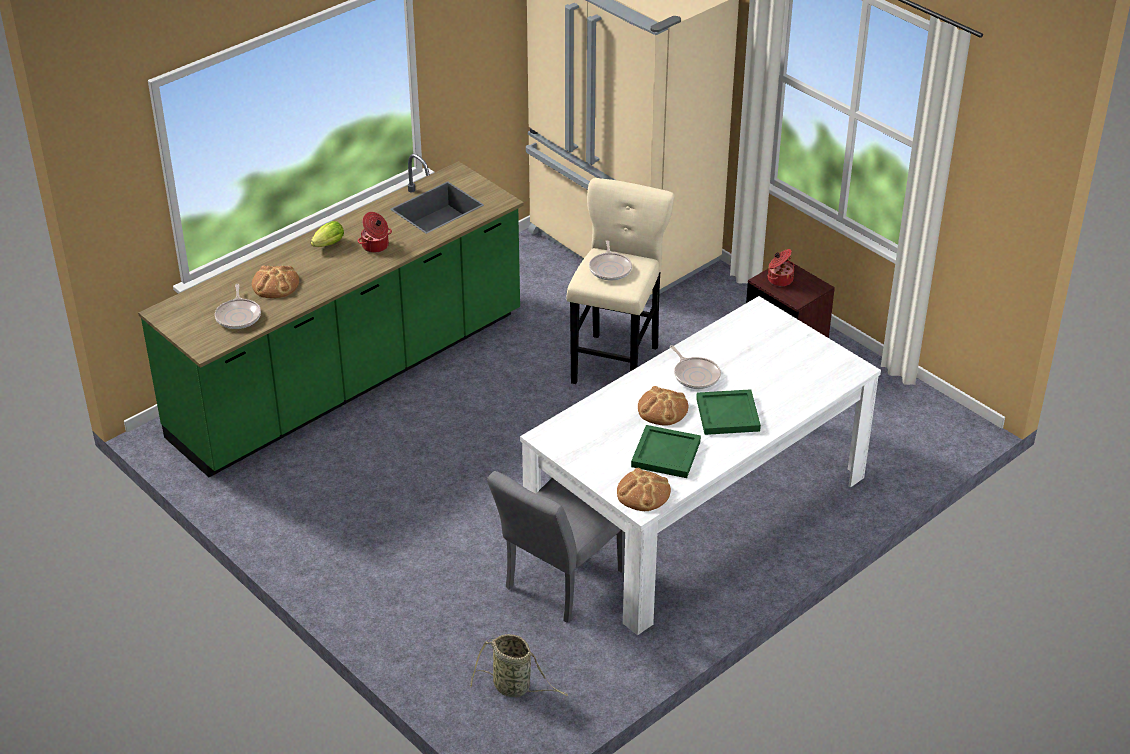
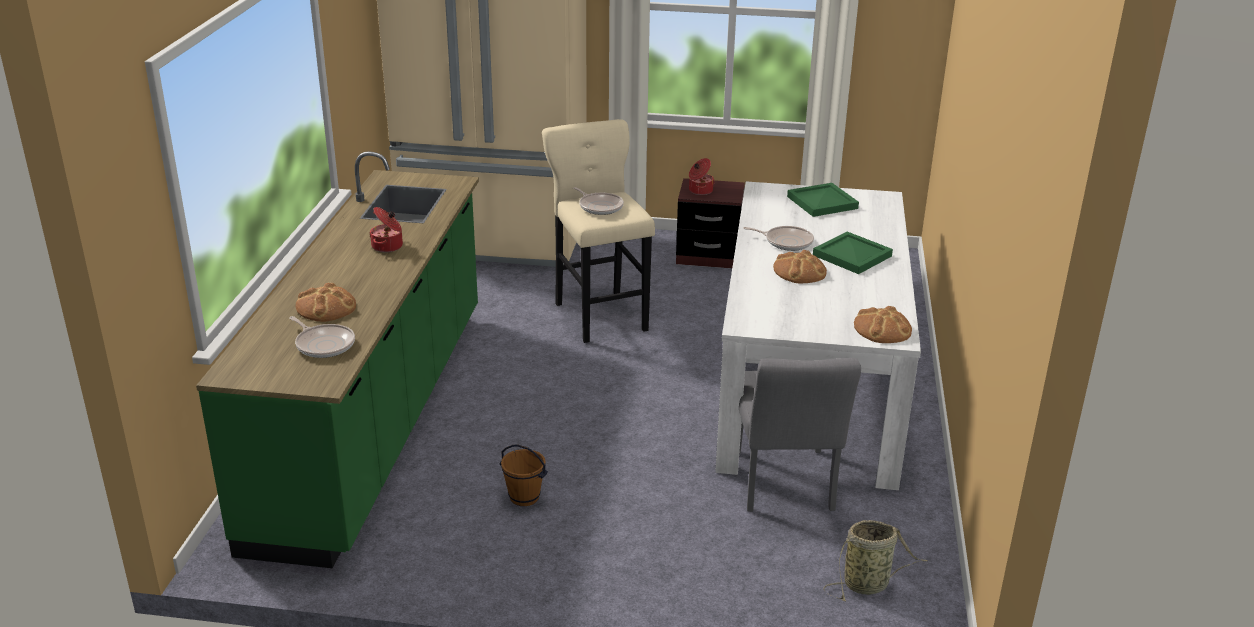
camera: 40 degrees left, 10 degrees down
lettuce [311,221,344,247] -> none
green tray [631,425,701,478] -> green tray moved to [787,183,859,217]
none -> brown bucket [499,444,548,506]

